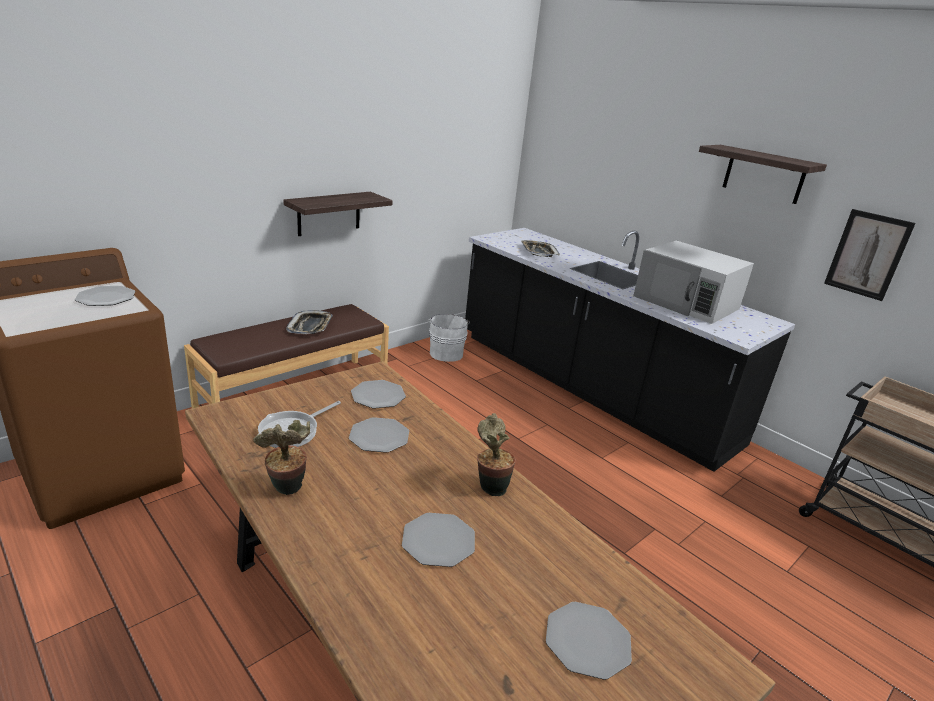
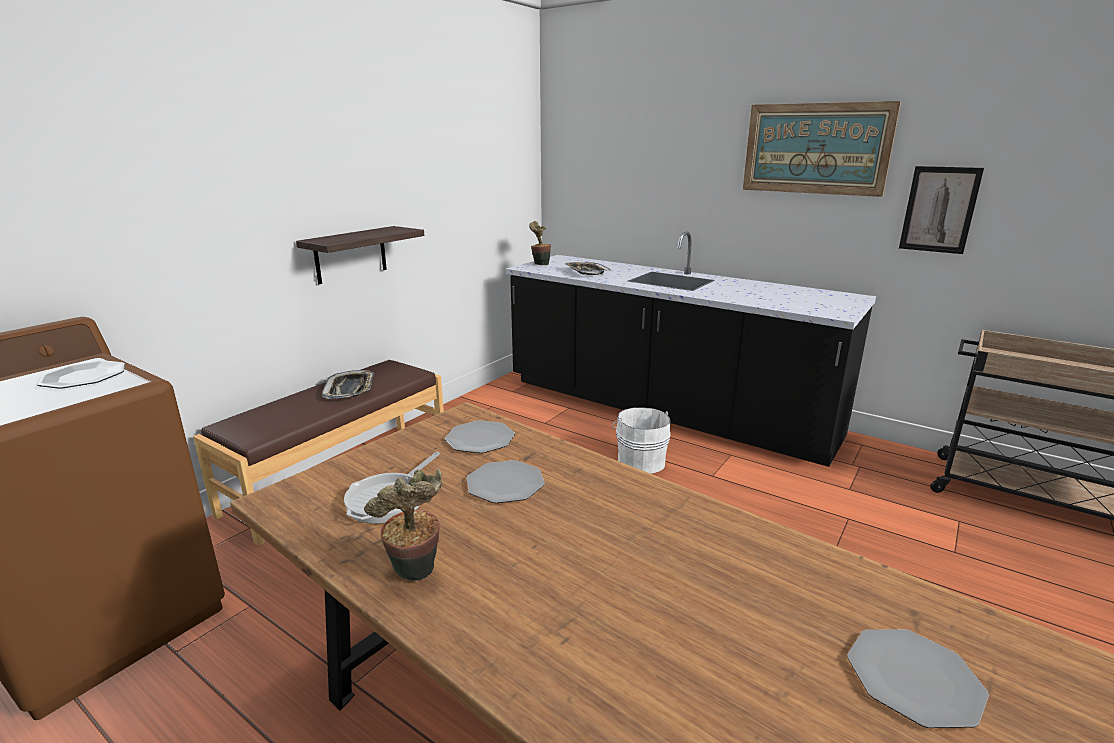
camera: 10 degrees left, 5 degrees down
plate [402,513,475,567] -> none
white bucket [428,314,470,362] -> white bucket moved to [612,407,671,474]
potted plant [477,413,516,496] -> potted plant moved to [529,221,551,265]
white microwave [633,241,754,324] -> none
shelf [699,145,827,204] -> picture [743,101,901,197]

